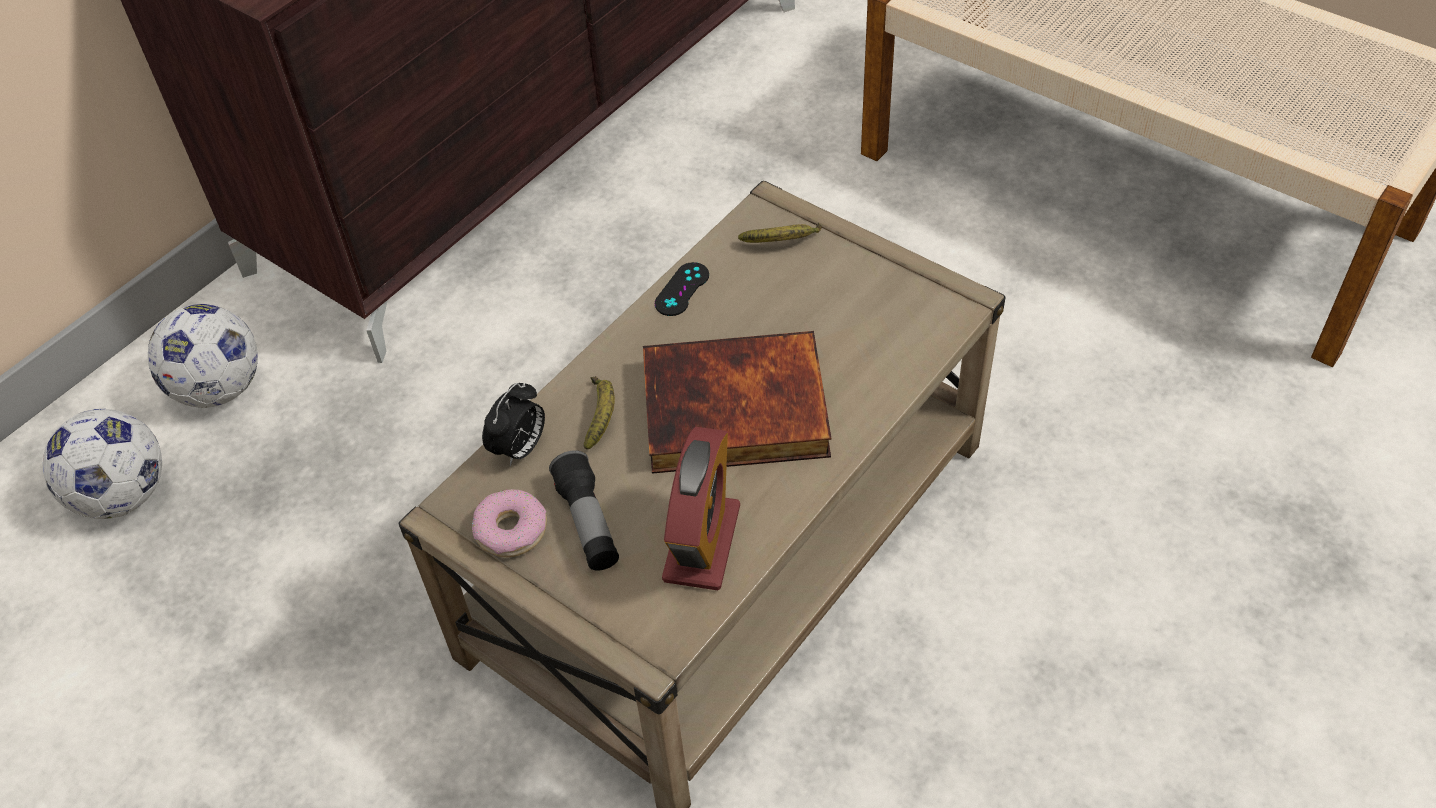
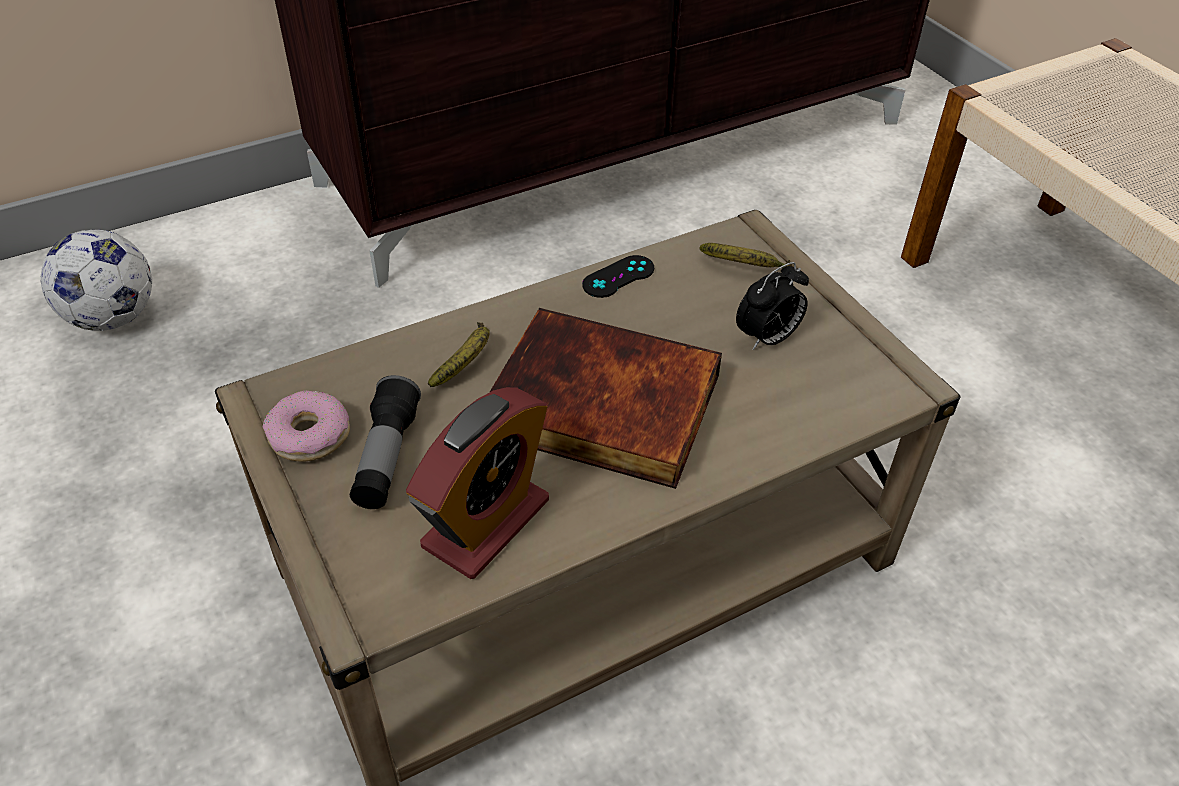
camera: 20 degrees right, 5 degrees down
football [148,304,258,408] -> none
alarm clock [482,383,545,466] -> alarm clock moved to [736,262,809,350]

